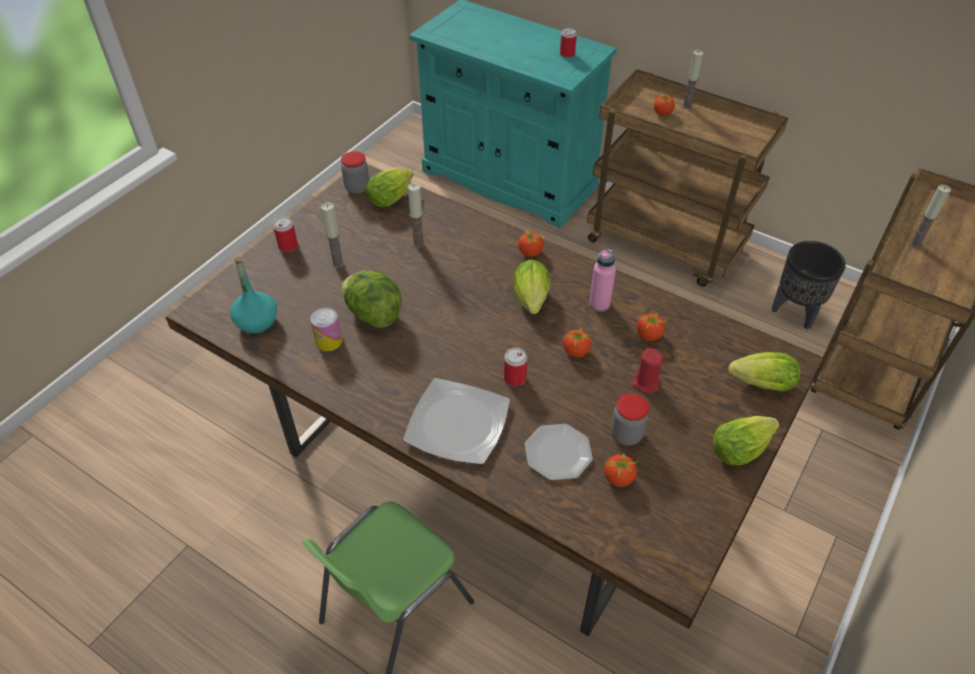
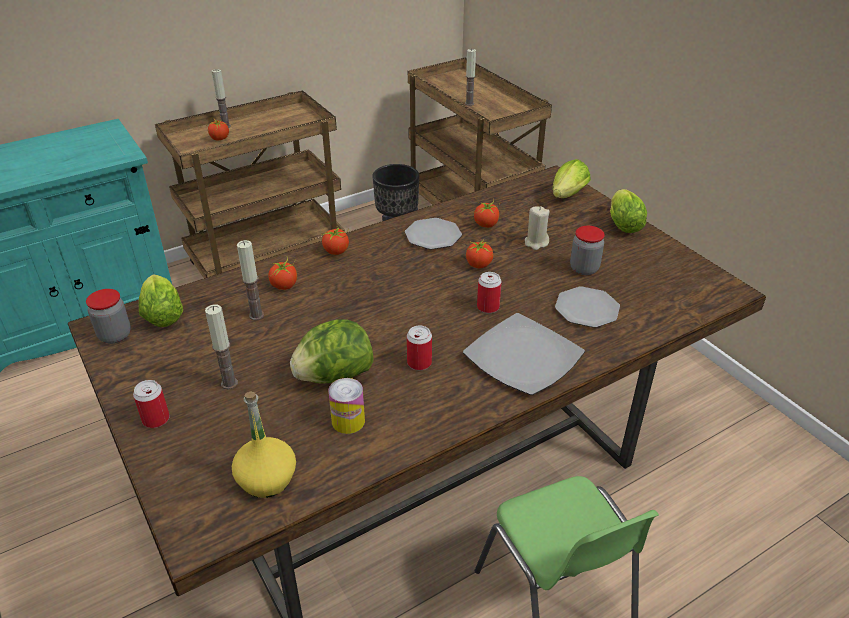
camera: 65 degrees left, 10 degrees down
turquoise bottle [230,257,277,334] -> yellow bottle [232,391,296,498]
lettuce [513,259,550,314] -> none
can [560,28,577,58] -> can moved to [407,325,432,370]
pink bottle [589,249,616,312] -> plate [405,218,462,250]
tomato [604,450,639,487] -> tomato moved to [268,256,297,290]
red candle [632,348,664,393] -> beige candle [525,206,550,250]

